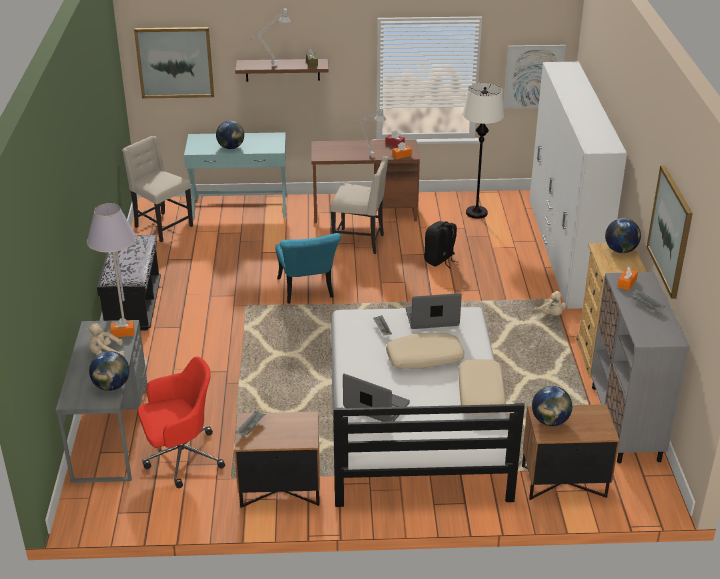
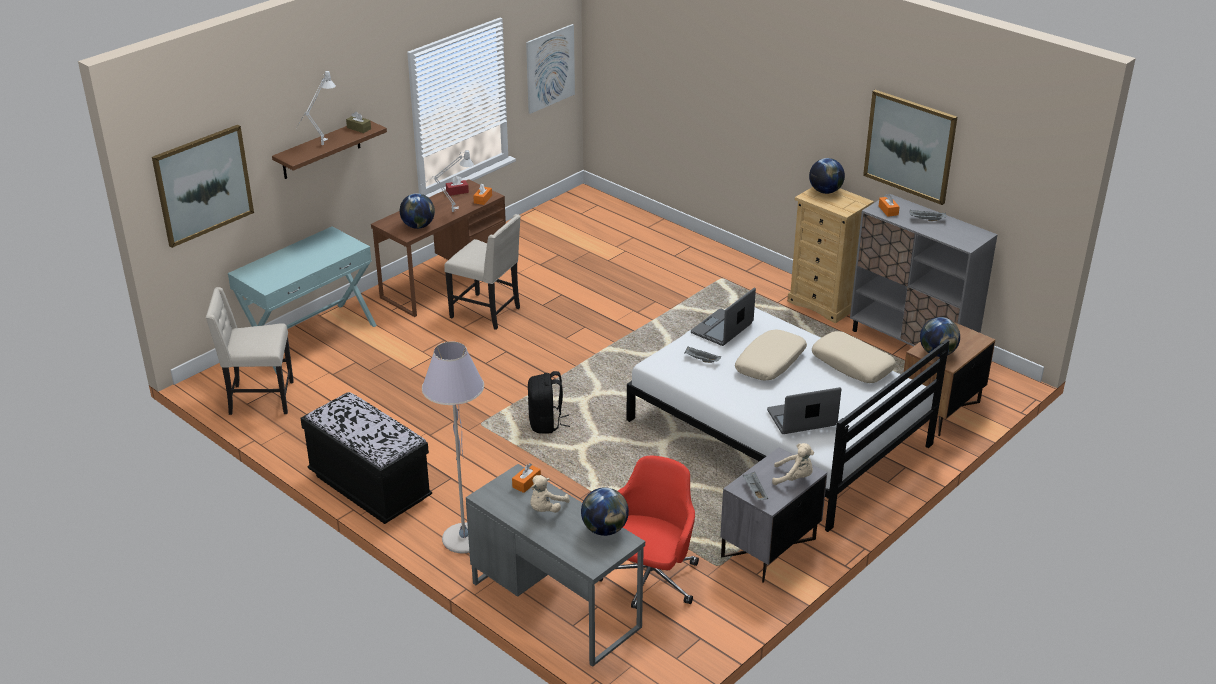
camera: 45 degrees left, 0 degrees up
globe [216,121,244,149] -> globe moved to [400,193,435,229]
brown nightstand [234,412,320,508] -> grey nightstand [720,447,827,583]
turquoise chair [275,233,341,304] -> none
beige chair [330,156,389,254] -> beige chair turned 60 degrees clockwise [444,214,521,330]
black backpack [424,221,459,268] -> black backpack moved to [528,371,570,434]
white floor lamp [463,83,504,219] -> none
white wardrobe [529,62,627,309] -> none
beige plush toy [534,291,566,316] -> beige plush toy moved to [772,443,814,485]

